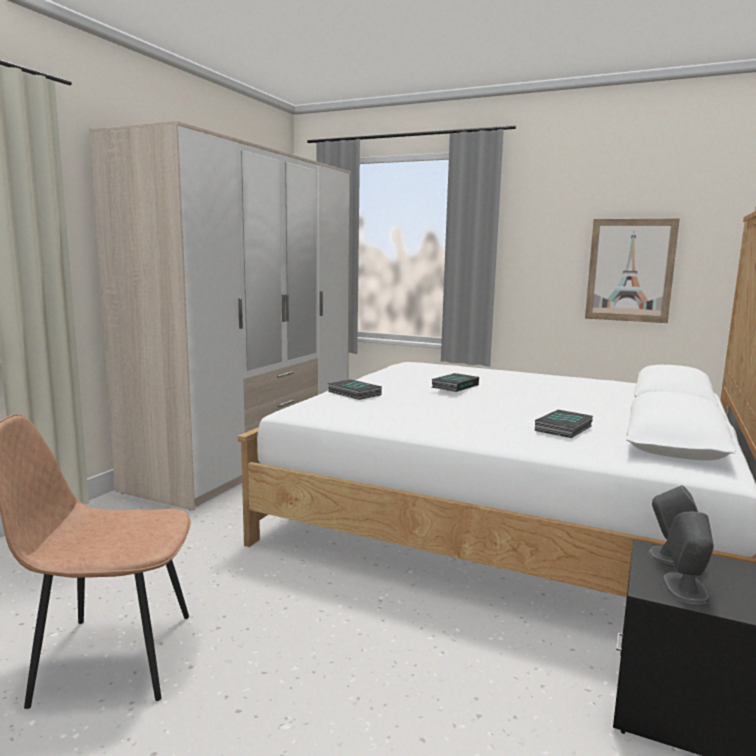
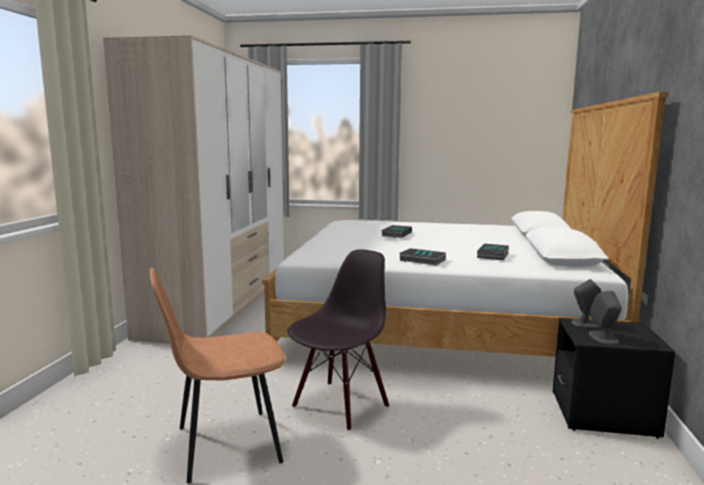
camera: 15 degrees left, 0 degrees up
book [328,379,382,400] -> book moved to [399,248,446,265]
picture [585,219,680,323] -> none
none -> black chair [288,249,389,431]

